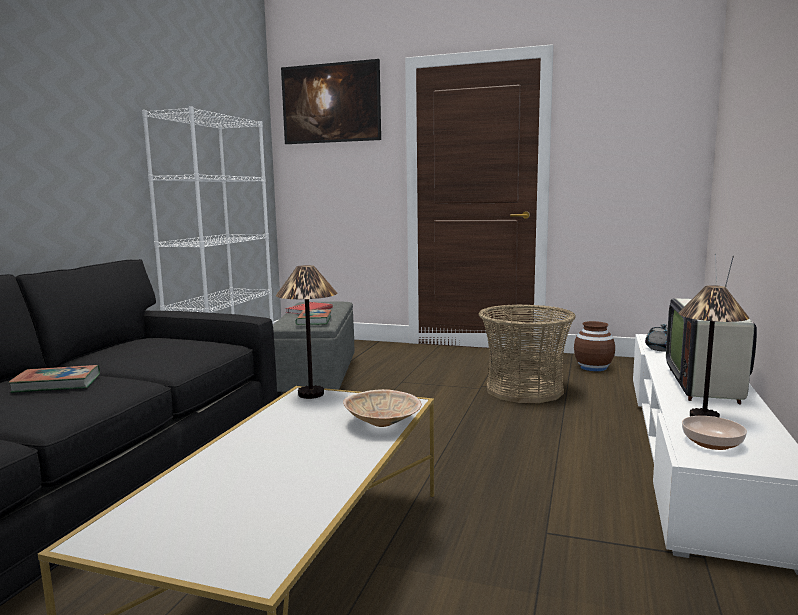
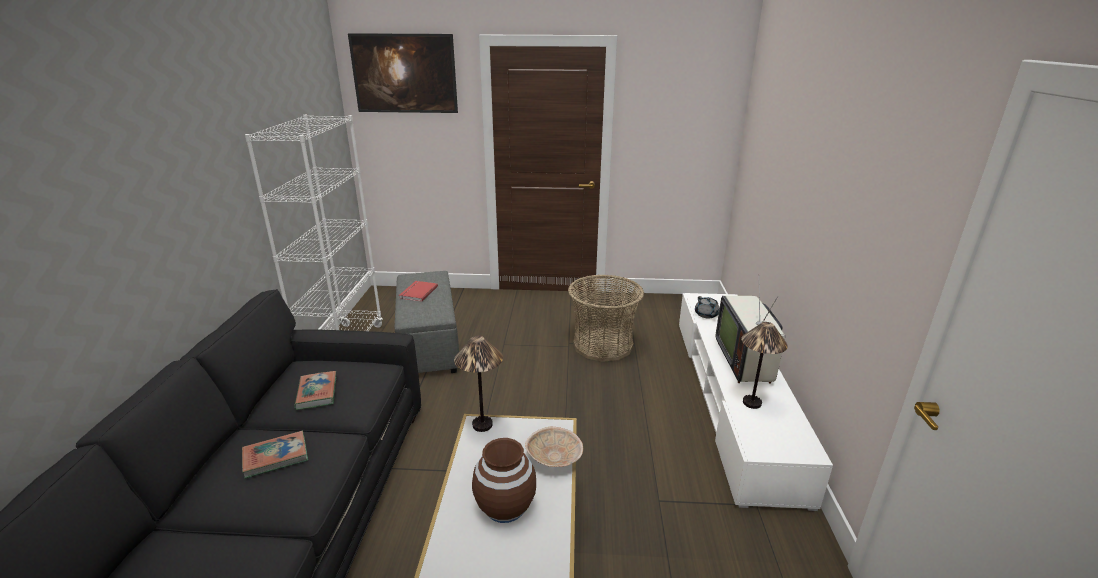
camera: 15 degrees left, 15 degrees up
book [295,309,332,325] -> book moved to [294,371,336,410]
brown vase [574,321,615,371] -> brown vase moved to [472,438,536,523]
bowl [682,416,747,450] -> none

